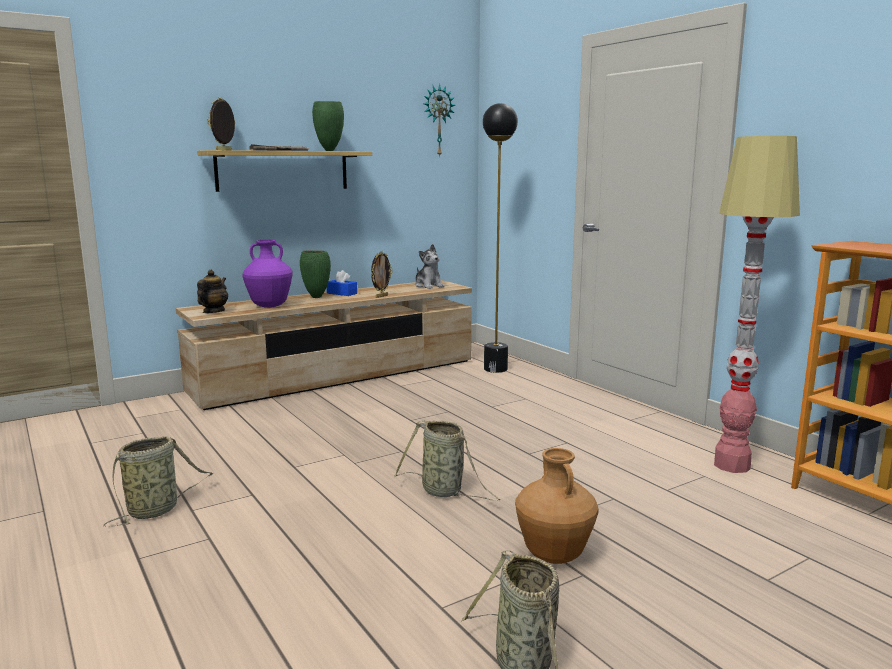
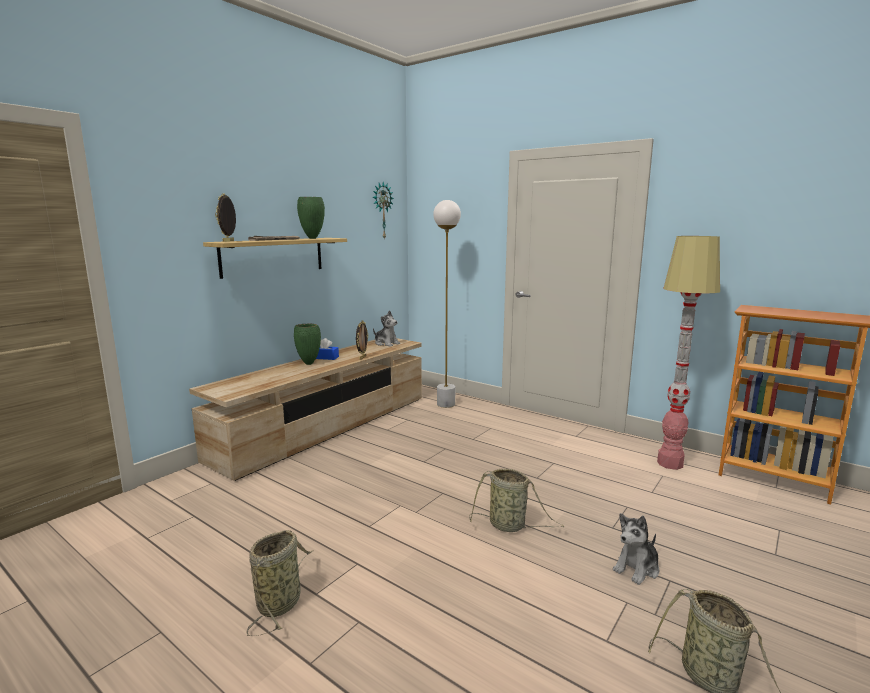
camera: 20 degrees left, 0 degrees up
teapot [197,270,228,313] -> none
purple vase [242,240,293,308] -> none
black floor lamp [483,103,518,373] -> white floor lamp [433,200,461,408]
brown vase [515,448,599,564] -> plush toy [613,513,659,585]

